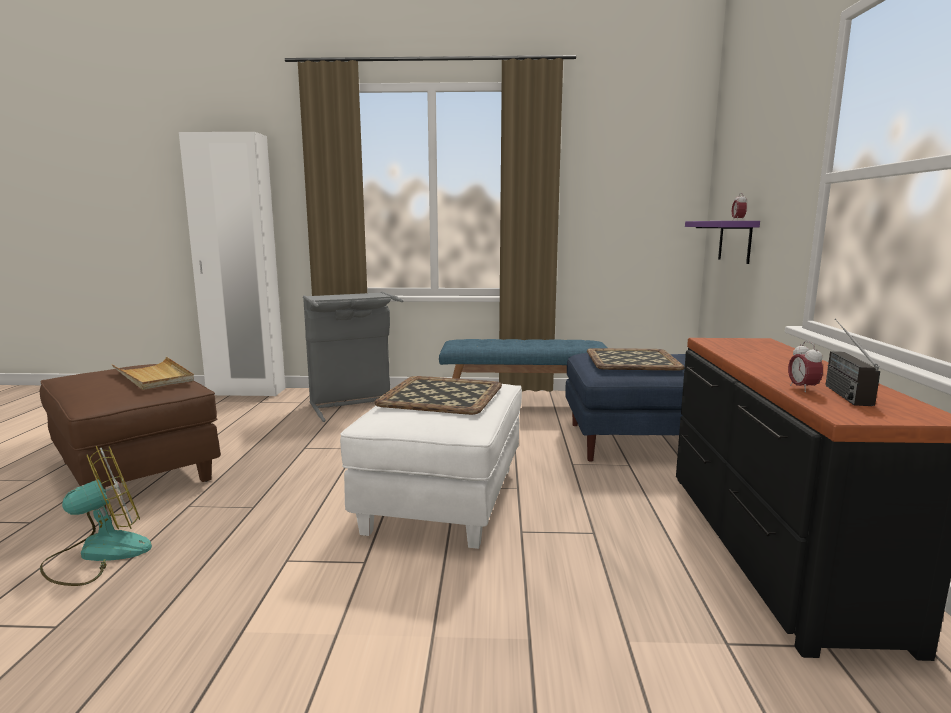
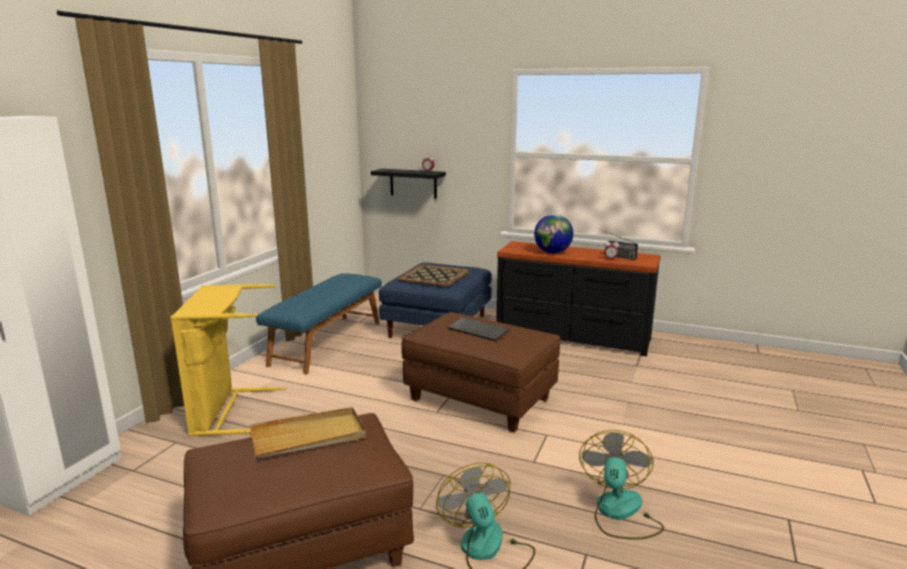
camera: 70 degrees left, 5 degrees up
grey laundry basket [303,292,403,422] -> yellow laundry basket [171,284,285,436]
white ottoman [340,384,522,549] -> brown ottoman [401,312,560,433]
tray [374,376,502,415] -> keyboard [448,317,510,341]
purple shelf [685,221,760,264] -> black shelf [371,169,446,198]
none -> globe [534,214,573,253]
none -> fan [579,430,664,540]

